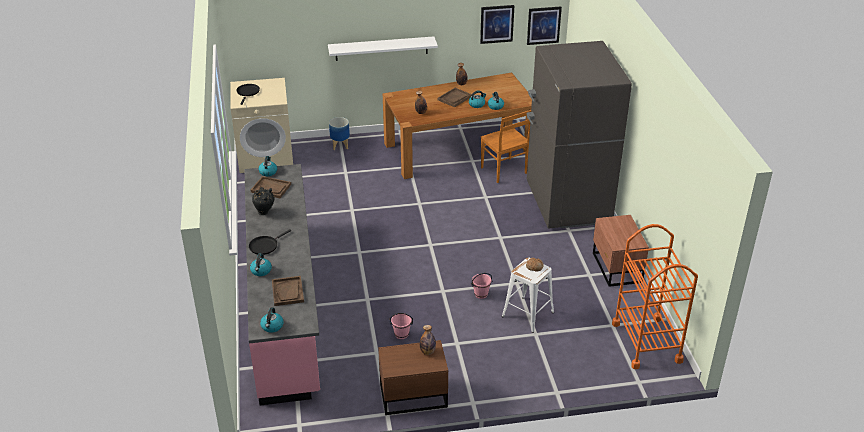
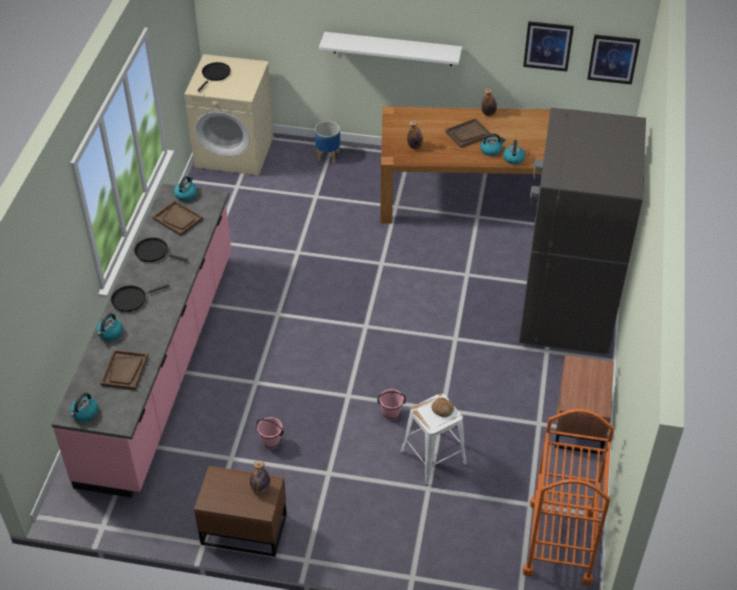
camera: 20 degrees right, 10 degrees up
black vase [252,187,275,215] -> black frying pan [134,238,188,262]
brown chair [481,110,531,183] -> none

